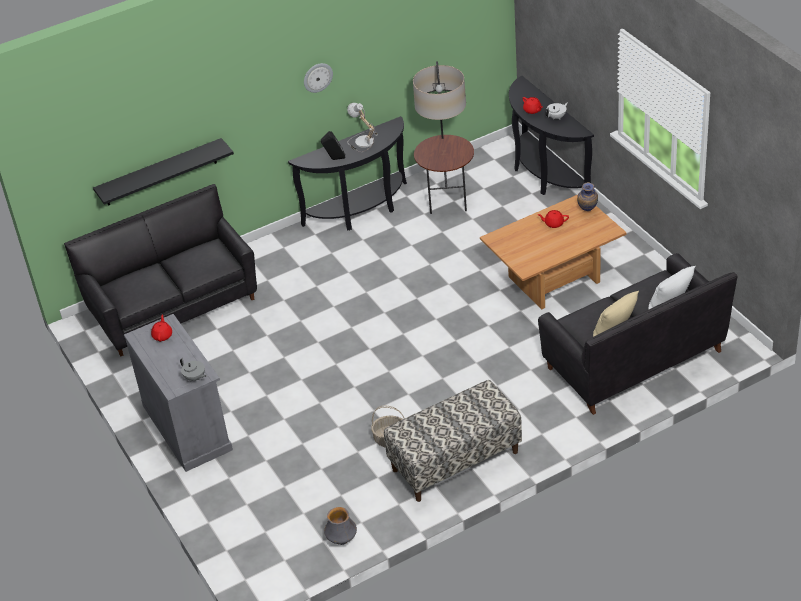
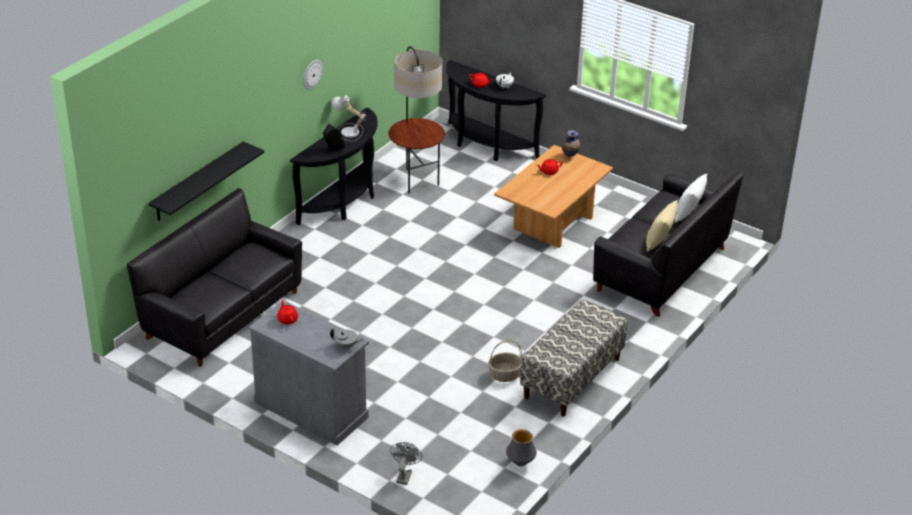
camera: 30 degrees left, 5 degrees down
none -> grey fan [390,442,422,485]

